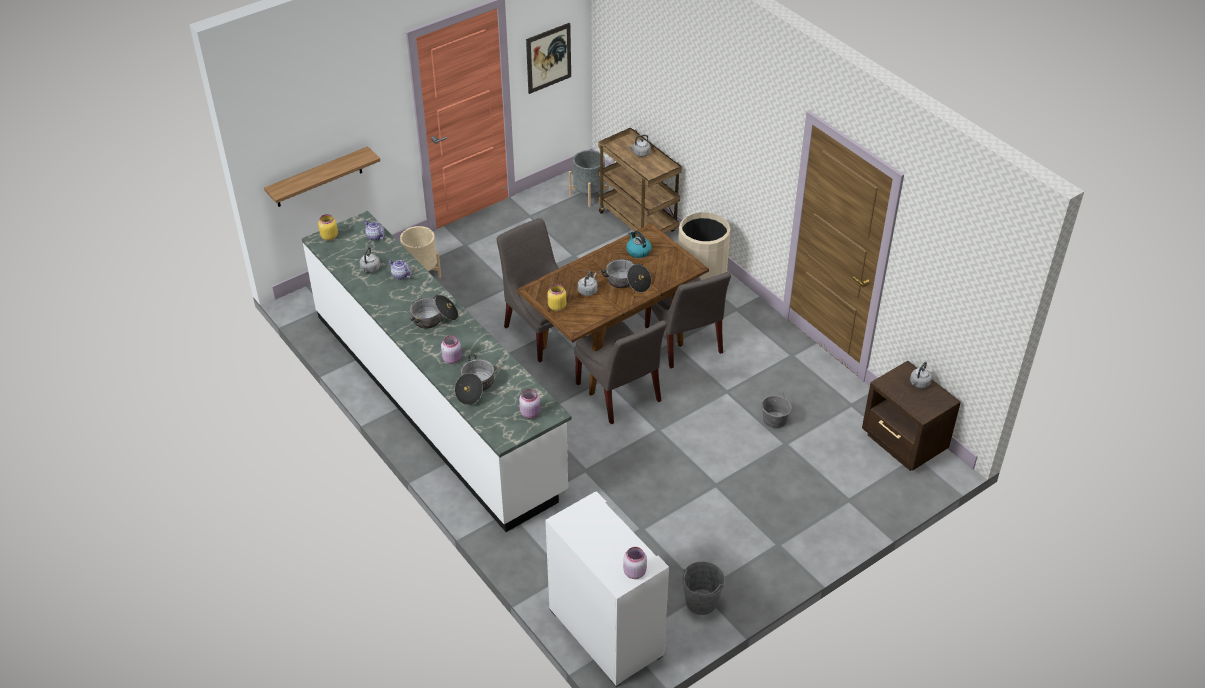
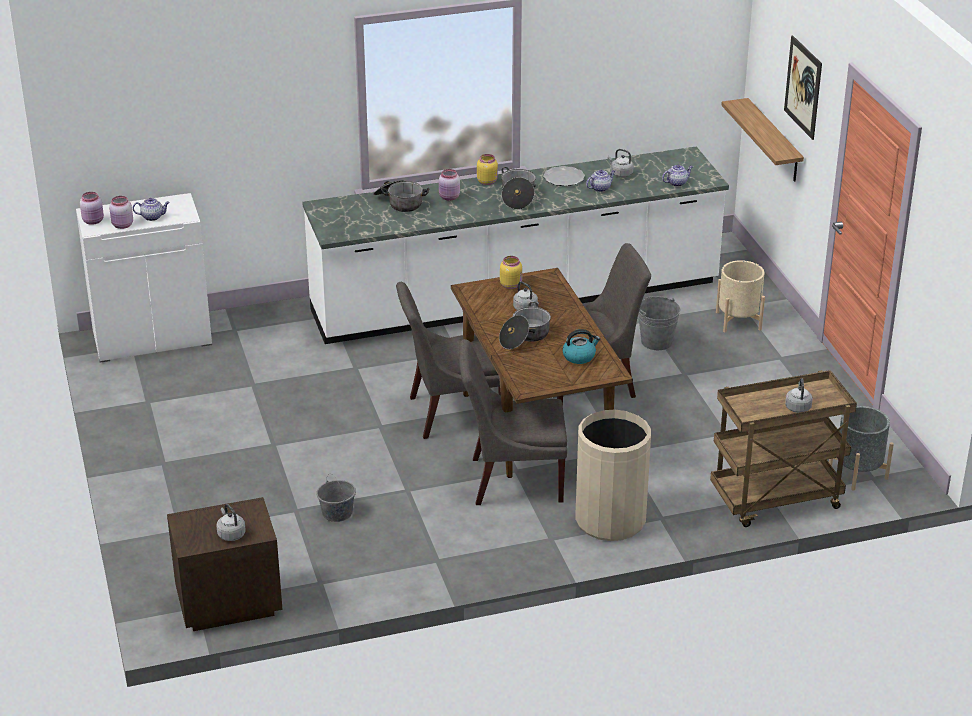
camera: 110 degrees right, 10 degrees down
yellow jar [318,214,338,241] -> yellow jar moved to [477,154,498,185]
pink jar [519,389,540,418] -> pink jar moved to [109,196,133,229]
picture [526,22,571,94] -> picture moved to [784,35,822,140]
grey bucket [682,561,725,615] -> grey bucket moved to [638,296,680,350]
none -> teapot [133,198,170,221]
none -> plate [543,166,585,186]

